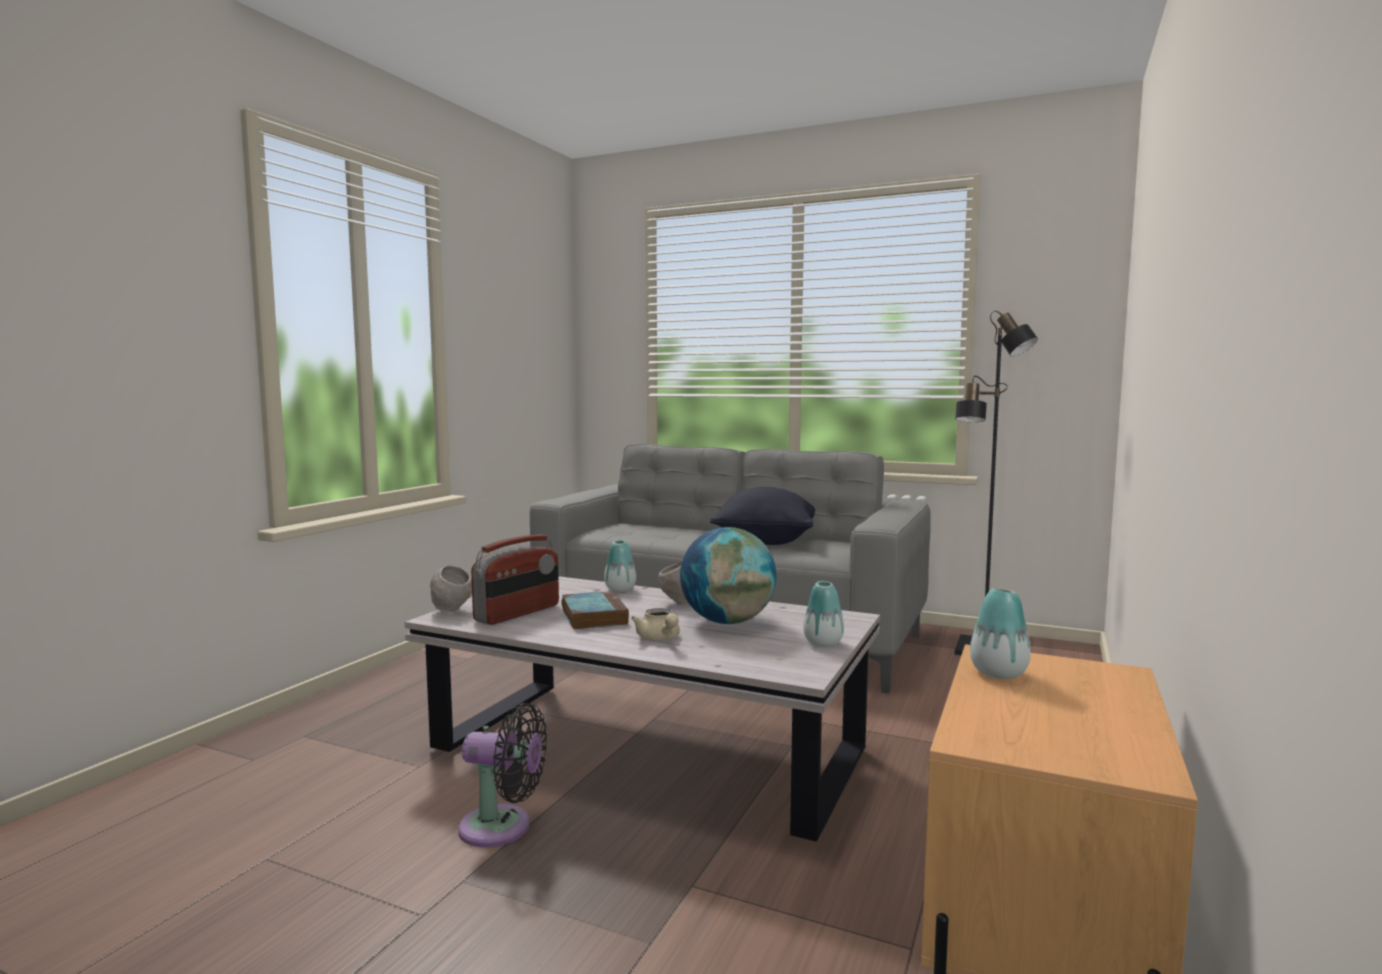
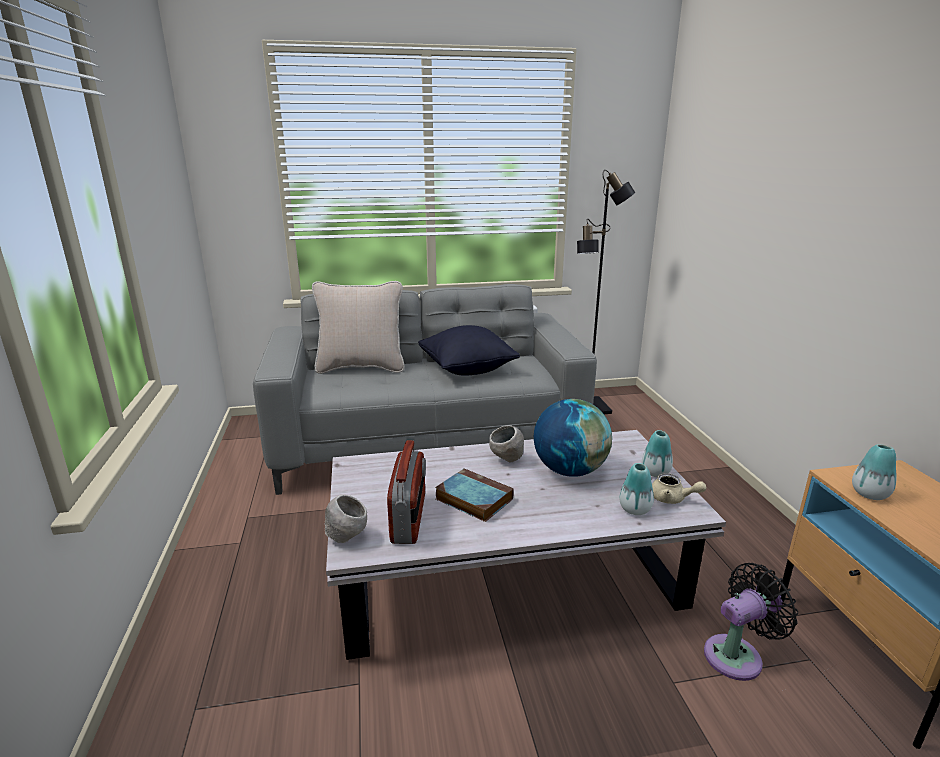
camera: 35 degrees left, 15 degrees up
black fan [458,703,547,847] -> black fan moved to [704,563,798,681]
vase [604,540,636,592] -> vase moved to [619,463,654,515]
beige teapot [631,608,680,641] -> beige teapot moved to [652,473,707,504]
none -> beige pillow [312,281,405,374]

